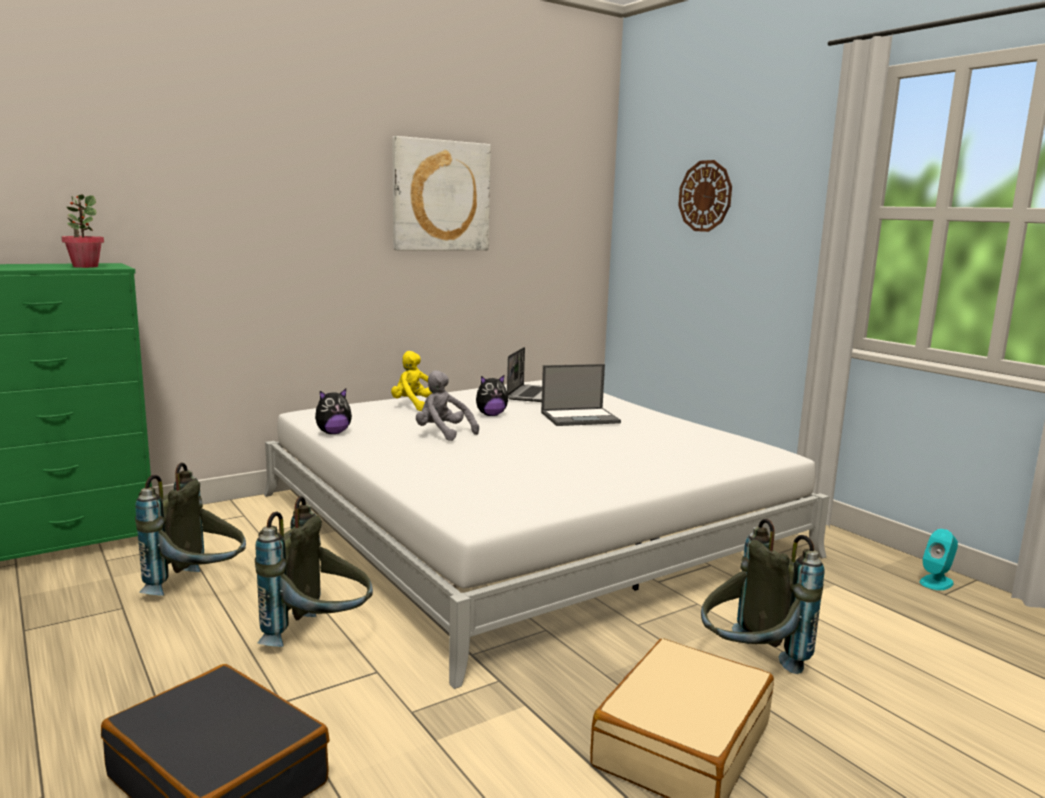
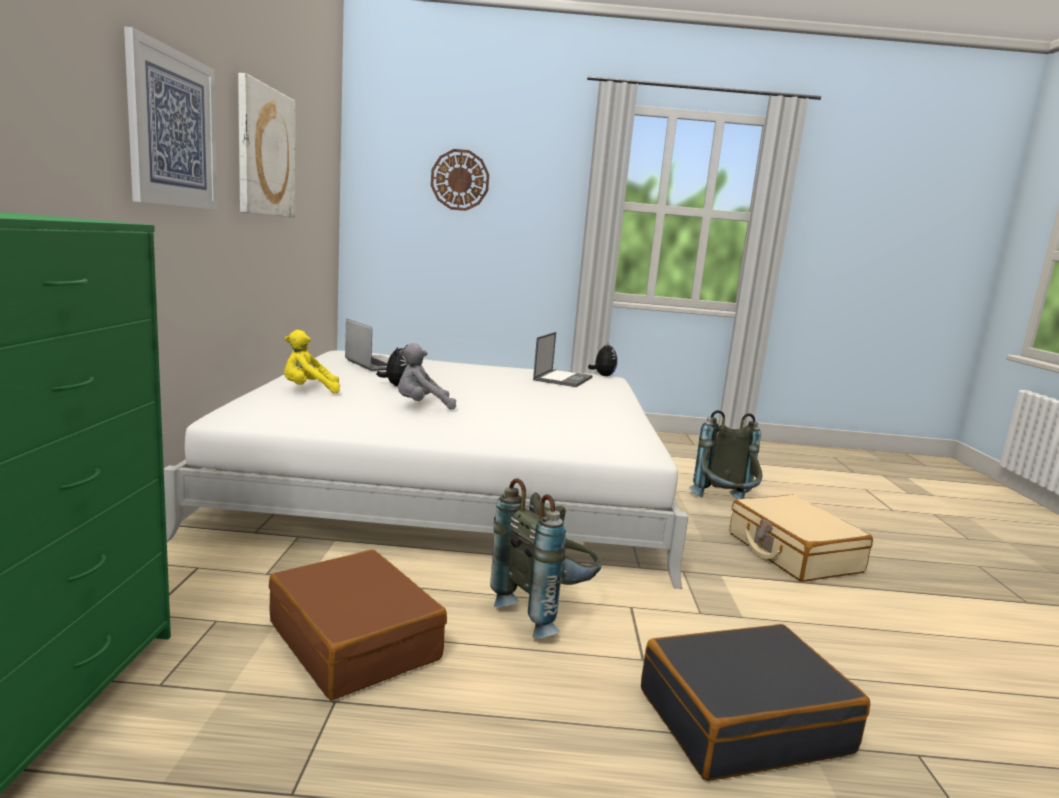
camera: 55 degrees left, 0 degrees up
potted plant [61,195,104,268] -> none
grey backpack [135,462,246,596] -> brown suitcase [269,549,447,700]
plush toy [315,389,352,434] -> plush toy moved to [588,342,617,376]
laptop [541,364,621,426] -> laptop moved to [533,332,592,387]
turquoise speaker [920,529,958,590] -> none
none -> picture [124,26,217,210]

